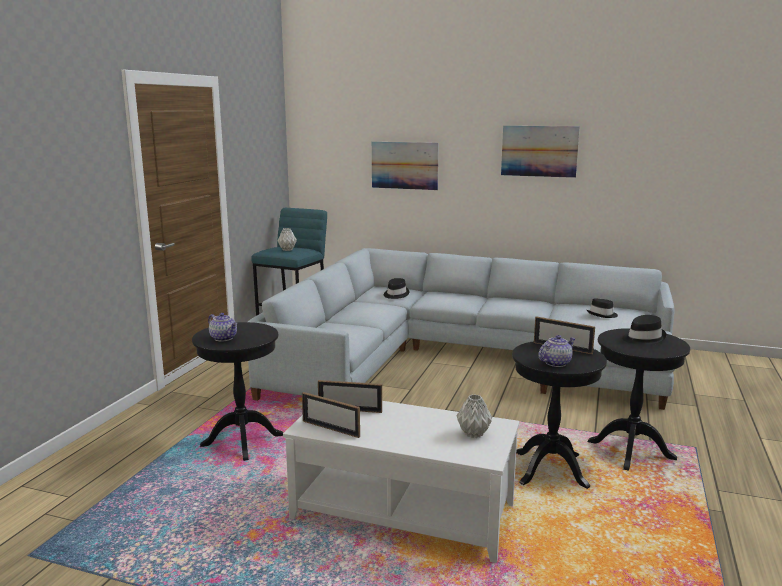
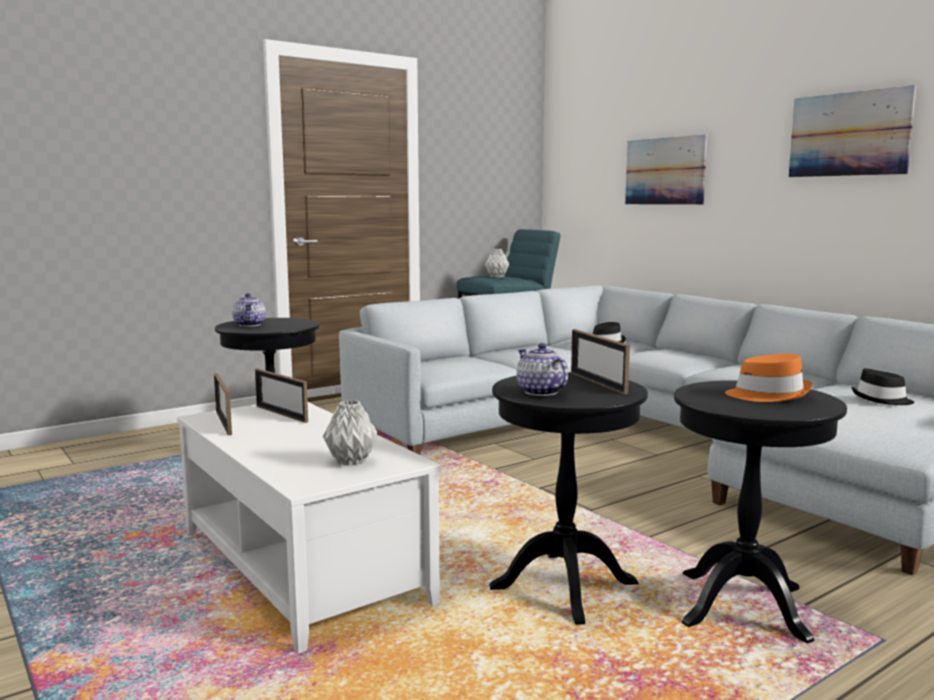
camera: 35 degrees right, 5 degrees down
teapot [538,335,576,367] -> teapot turned 120 degrees counterclockwise [516,343,568,396]
black hat [622,315,667,345] -> orange hat [725,353,812,402]

